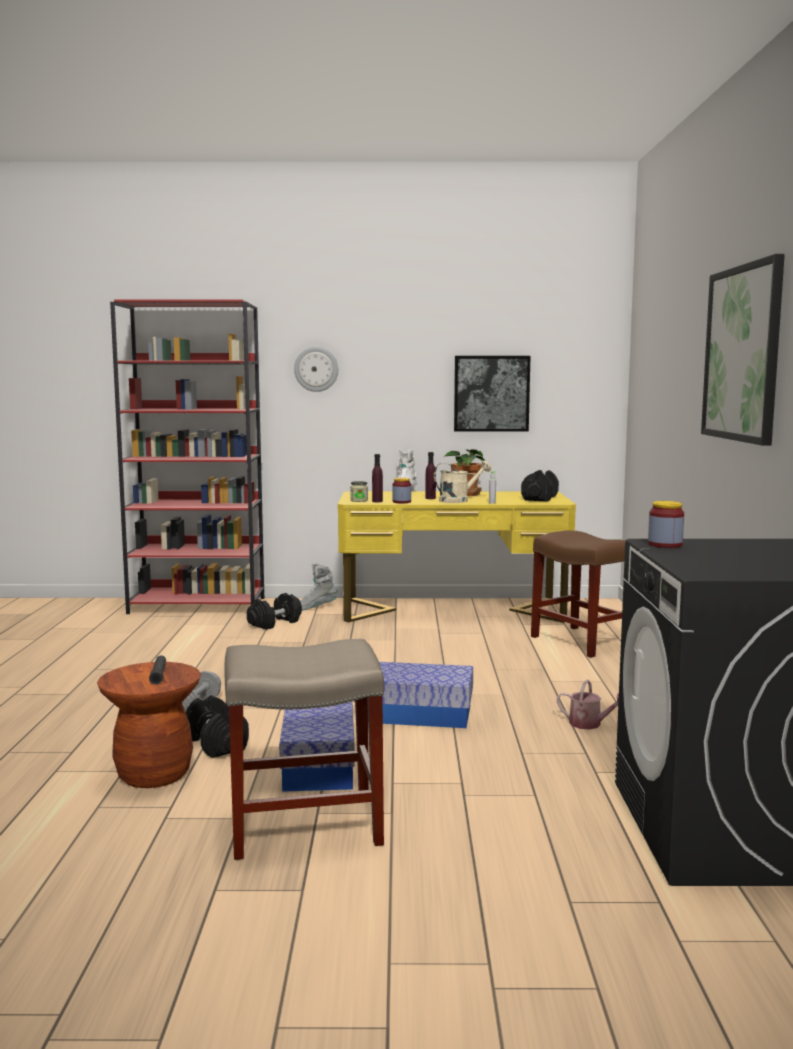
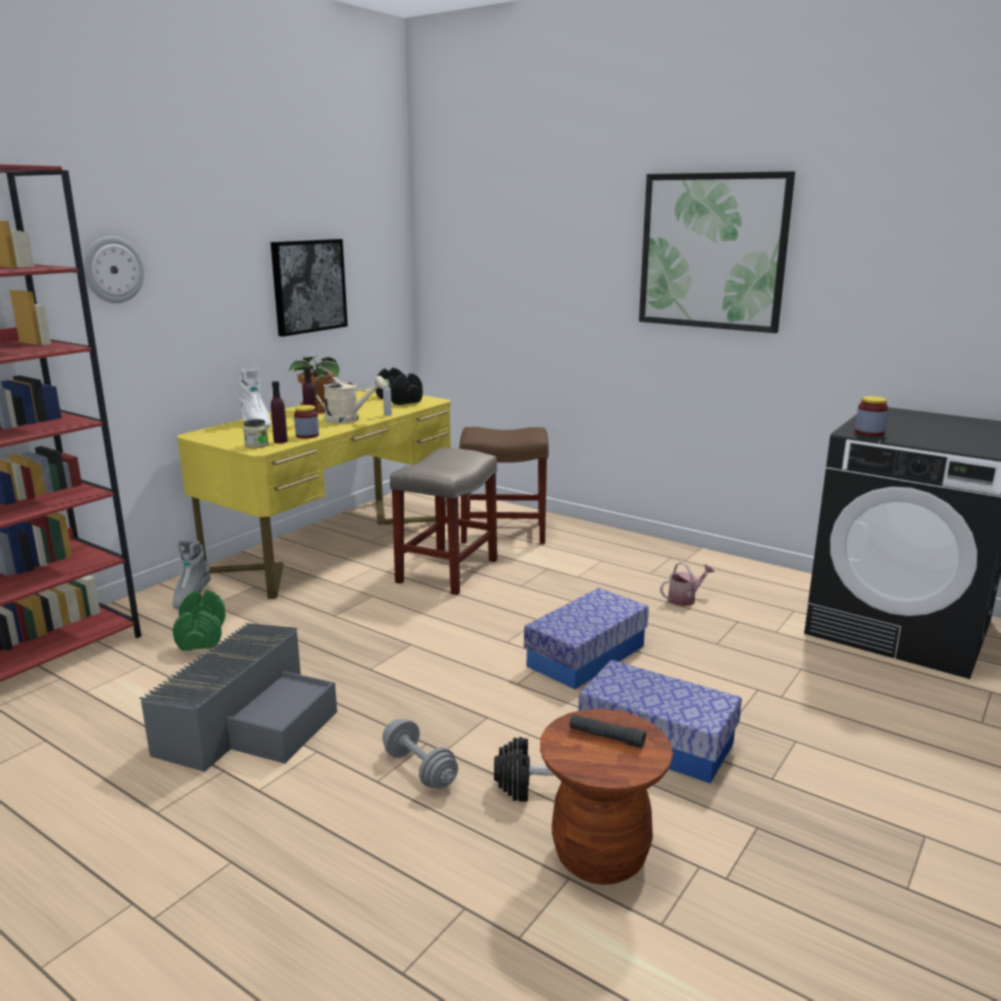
camera: 55 degrees left, 10 degrees up
beige stool [225,639,384,860] -> beige stool moved to [390,448,497,595]
black dumbbell [247,593,302,630] -> green dumbbell [172,590,226,651]
beige watering can [434,461,491,503] -> beige watering can turned 90 degrees clockwise [314,374,387,423]
none -> grey storage box [139,623,337,772]

